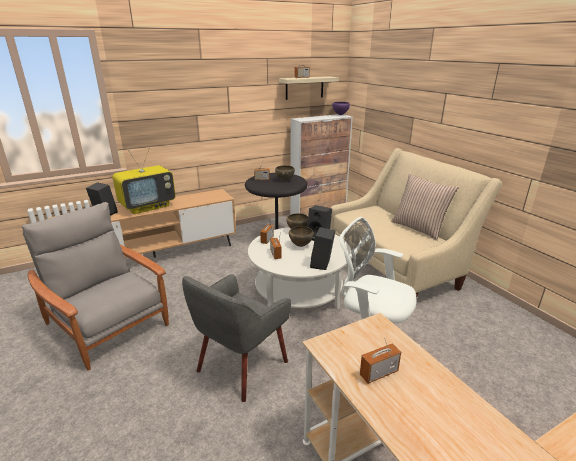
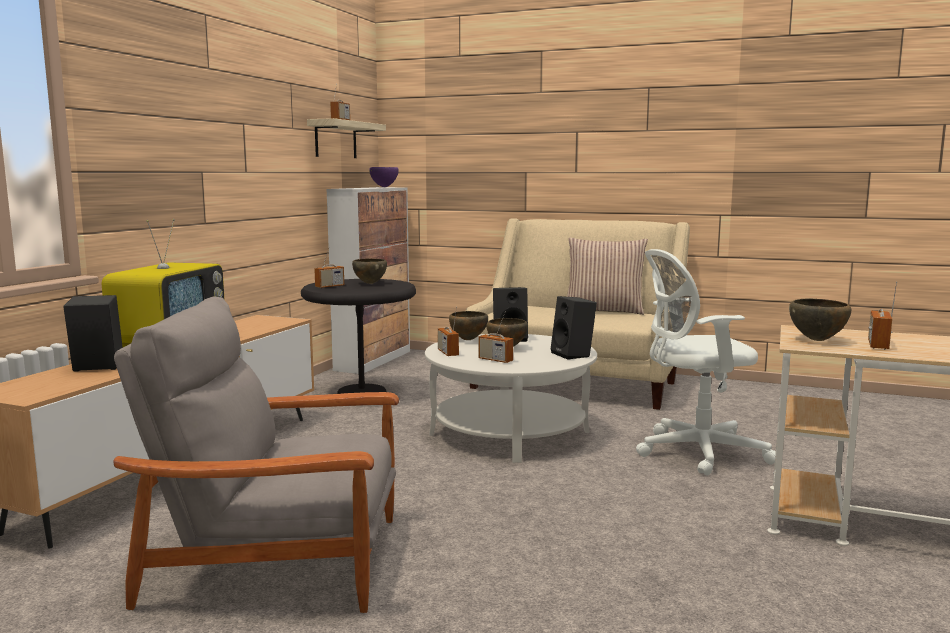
camera: 40 degrees left, 15 degrees down
grey armchair [182,274,291,402] -> none
none -> brown bowl [789,298,851,341]

